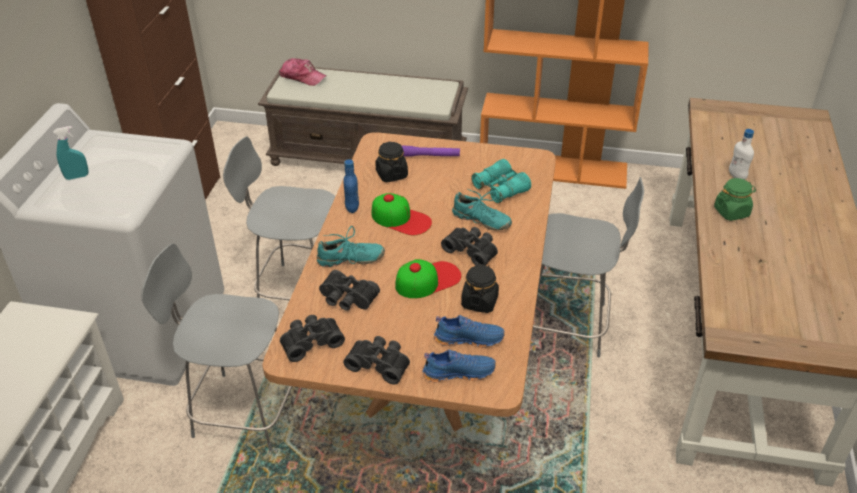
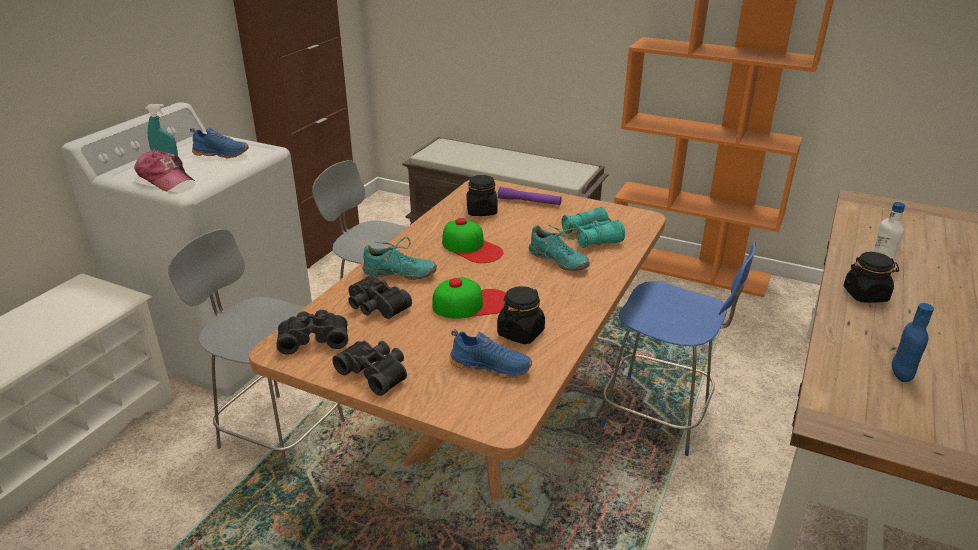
camera: 15 degrees right, 10 degrees down
cap [279,58,327,86] -> cap moved to [134,149,195,191]
blue bottle [343,159,359,213] -> blue bottle moved to [892,303,934,382]
blue shoe [423,349,496,382] -> blue shoe moved to [190,128,249,159]
black binoculars [441,227,498,266] -> none
grey chair [533,177,644,357] -> blue chair [601,241,756,456]
green jar [714,178,756,221] -> black jar [843,252,899,303]

